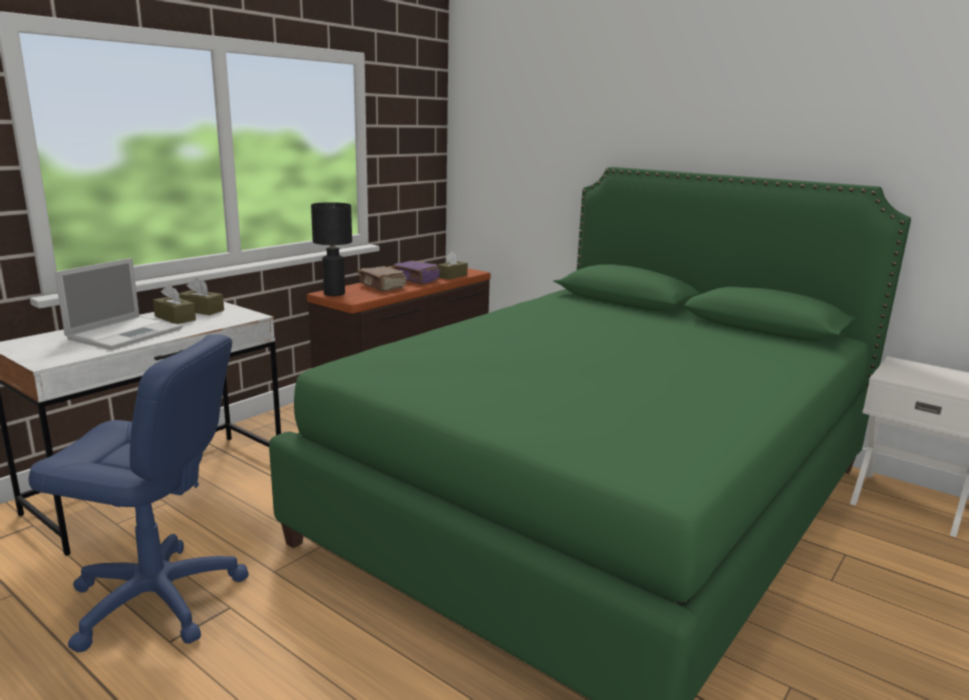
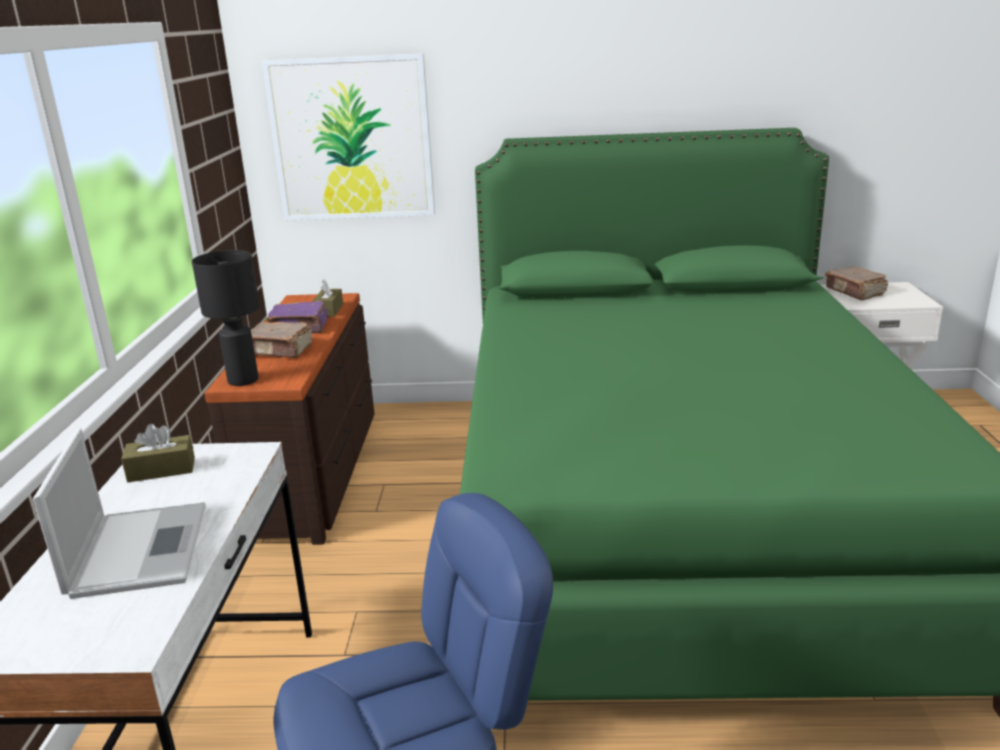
camera: 35 degrees left, 5 degrees up
brown tissue box [153,284,196,324] -> none
none -> picture [262,53,435,220]
none -> brown book [825,266,888,300]

